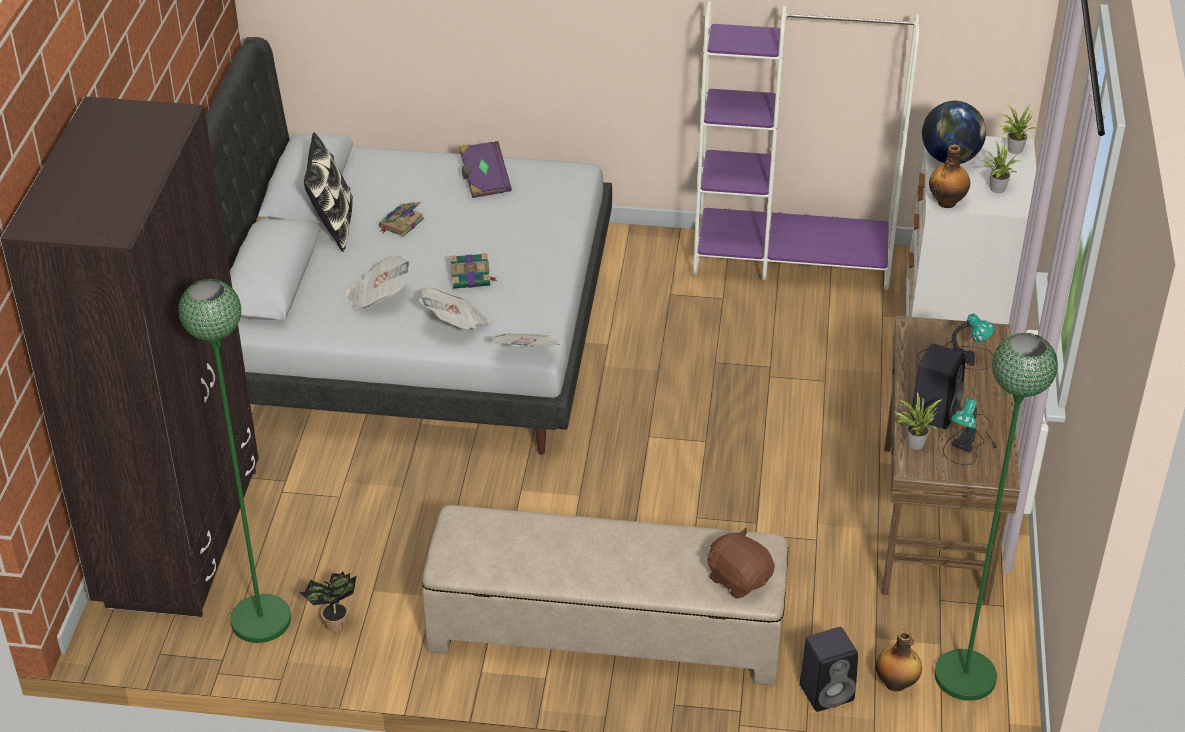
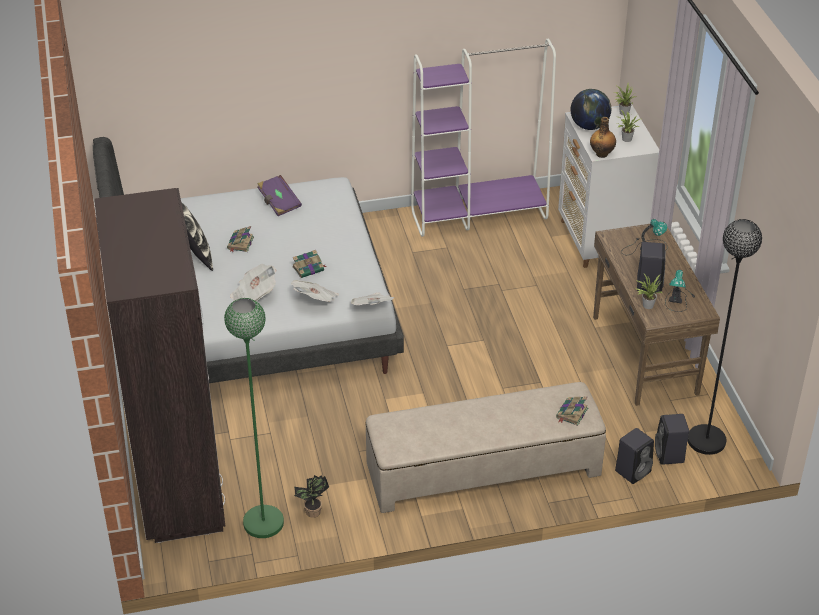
camera: 20 degrees left, 0 degrees up
brown plush toy [707,528,775,598] -> book [556,397,588,426]
bottle [875,631,922,692] -> black speaker [655,414,689,465]
green floor lamp [934,333,1058,701] -> black floor lamp [688,219,762,455]

